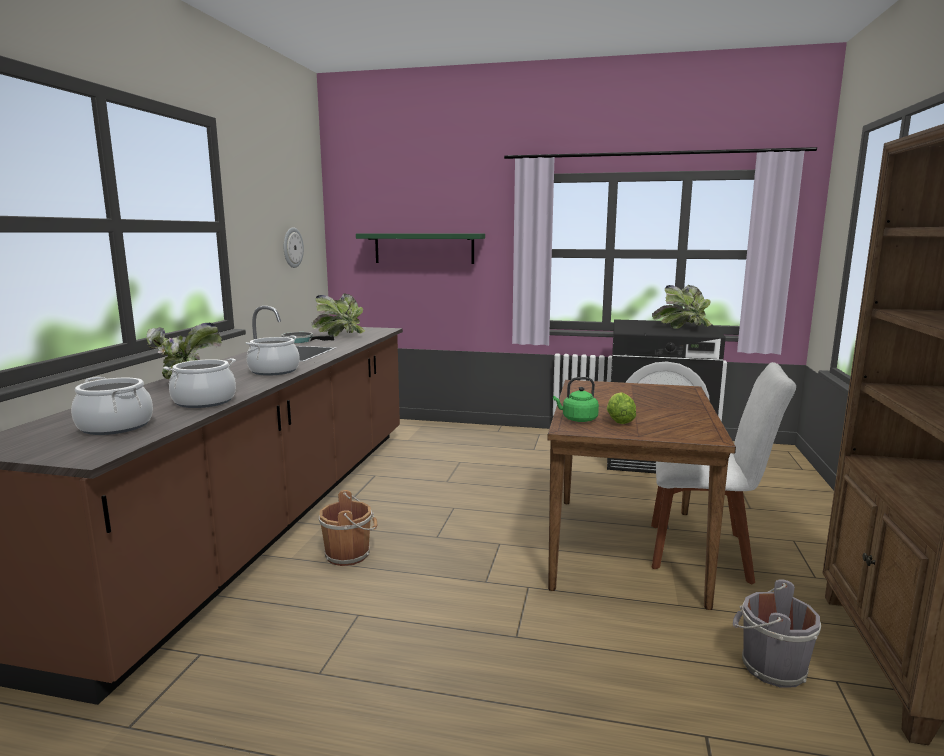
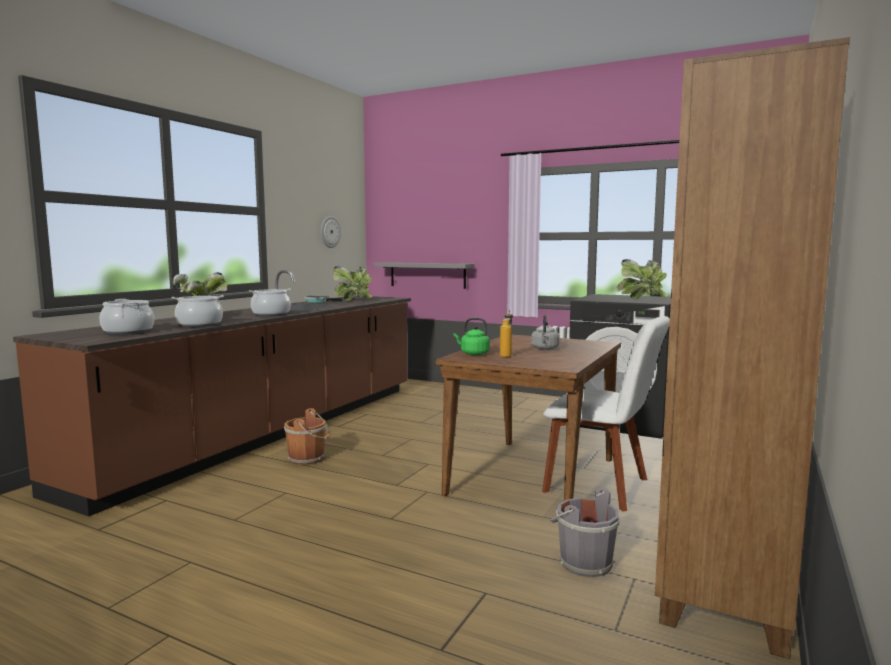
camera: 15 degrees right, 5 degrees down
green shelf [356,233,485,264] -> none
lettuce [607,392,636,424] -> bottle [500,310,513,357]
none -> grey shelf [373,262,475,289]
none -> grey kettle [531,314,560,350]

